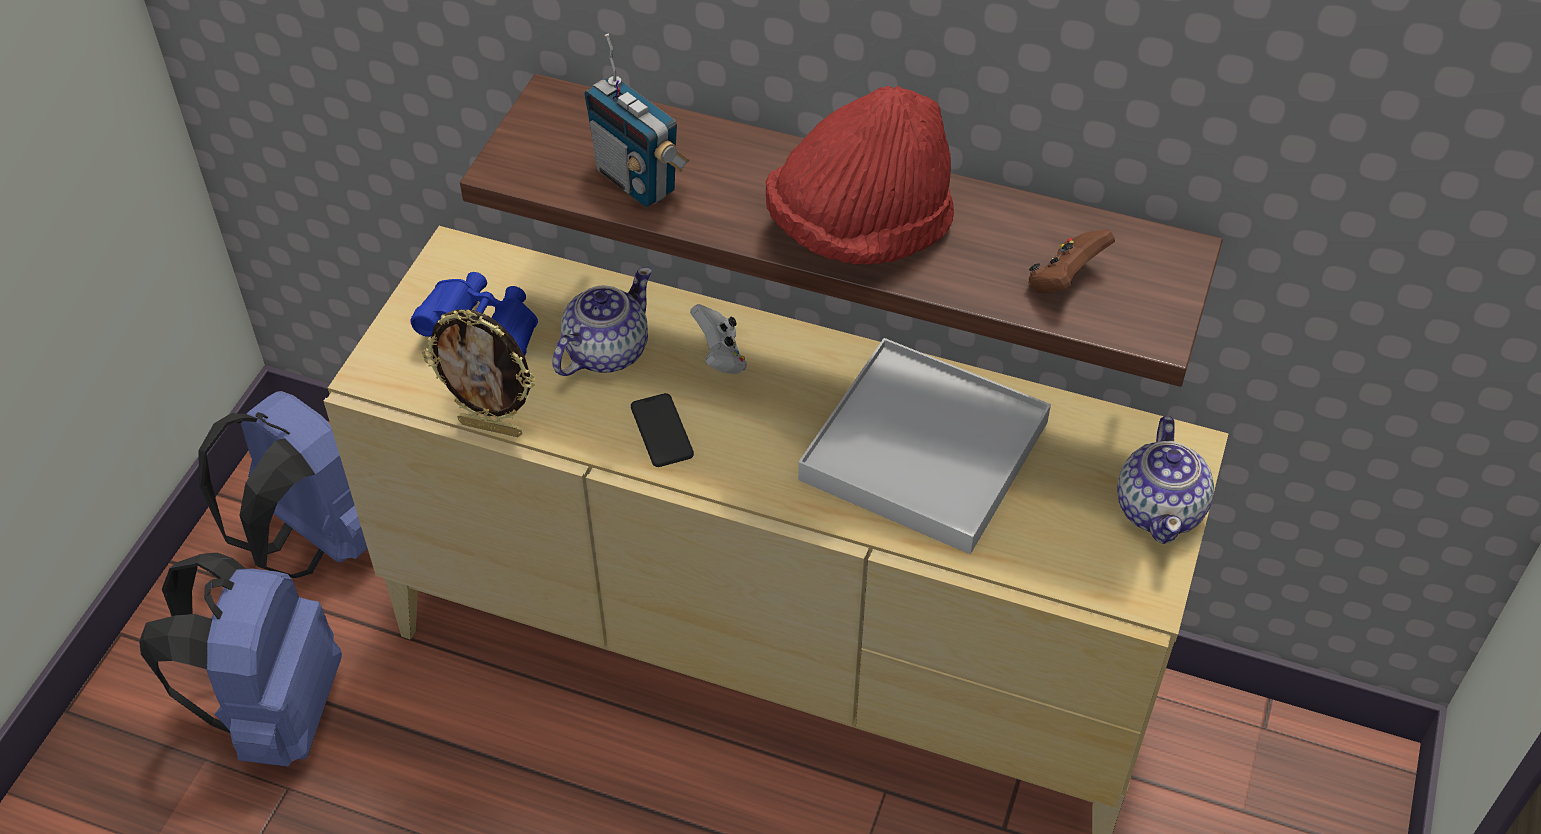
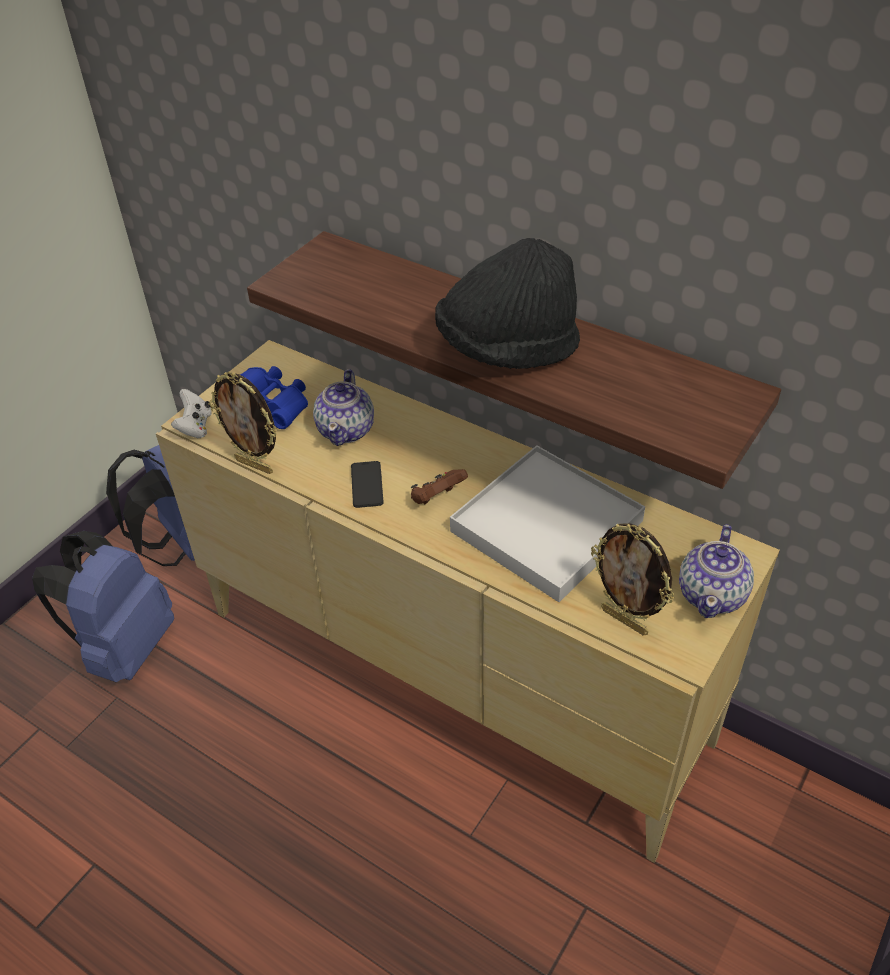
camera: 15 degrees right, 5 degrees down
teapot [552,267,652,376] -> teapot turned 135 degrees clockwise [313,369,374,446]
radio [584,34,690,207] -> none
white game controller [690,304,747,374] -> white game controller moved to [171,389,212,438]
red hat [766,86,954,265] -> black hat [435,238,580,369]
brown game controller [1028,229,1115,293] -> brown game controller moved to [411,469,468,505]
none -> picture frame [591,523,674,636]

